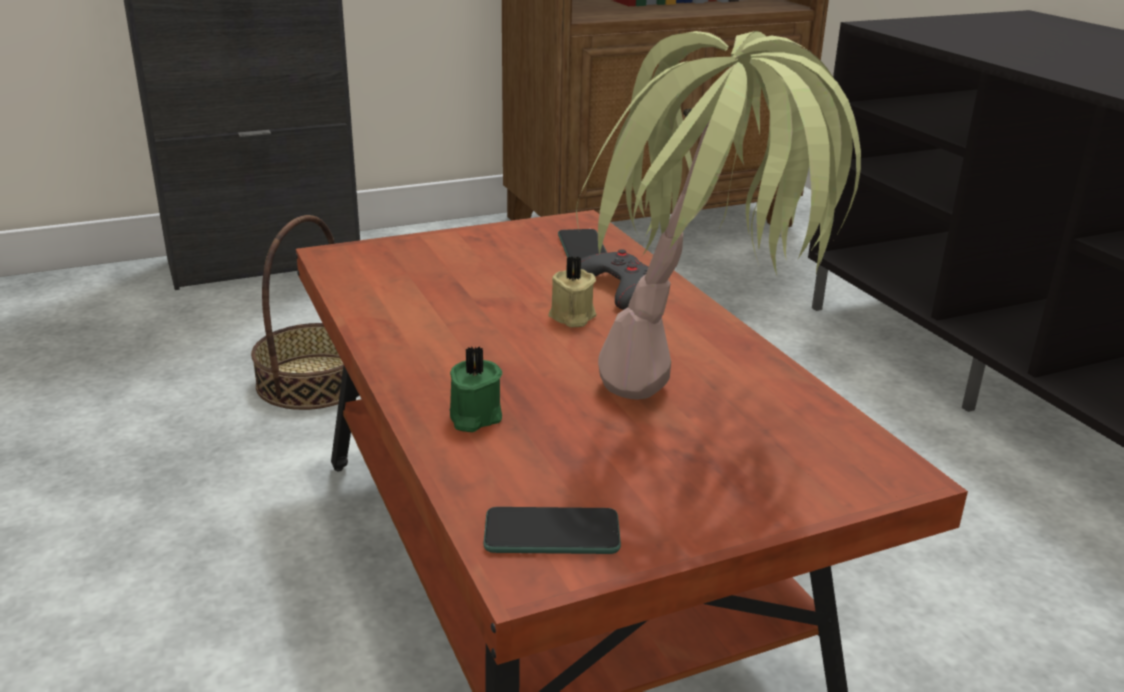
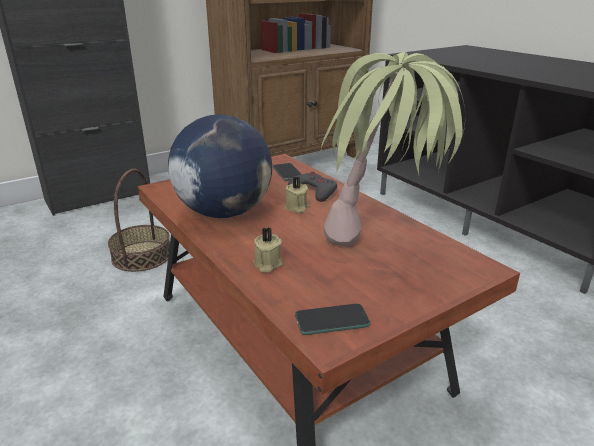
camera: 10 degrees left, 0 degrees up
green candle [450,346,502,432] -> beige candle [253,227,283,273]
none -> globe [168,114,272,218]

